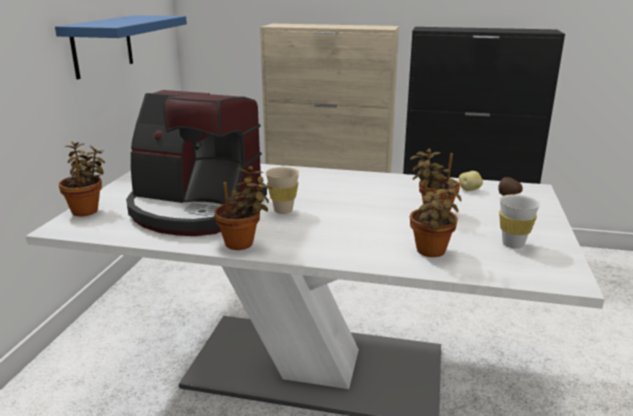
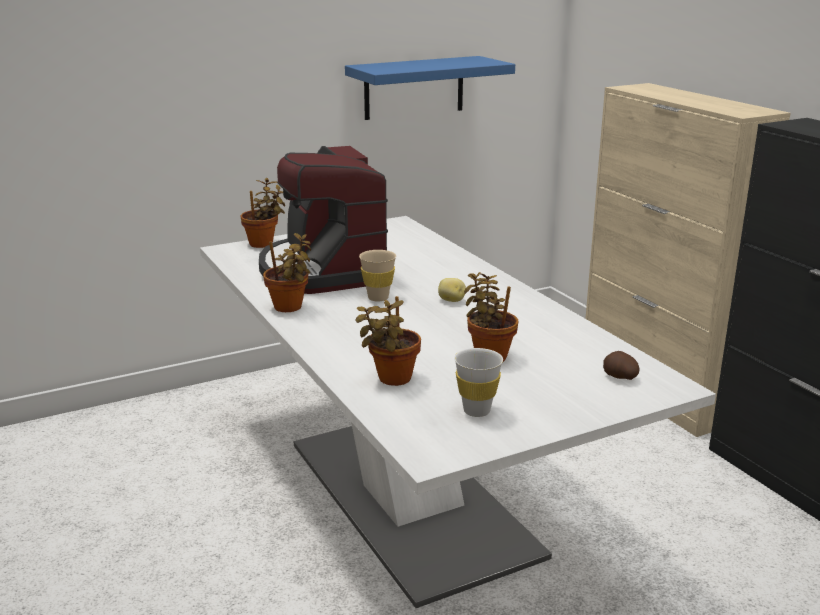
camera: 50 degrees right, 0 degrees up
potato [459,171,483,191] -> potato moved to [438,278,466,302]

